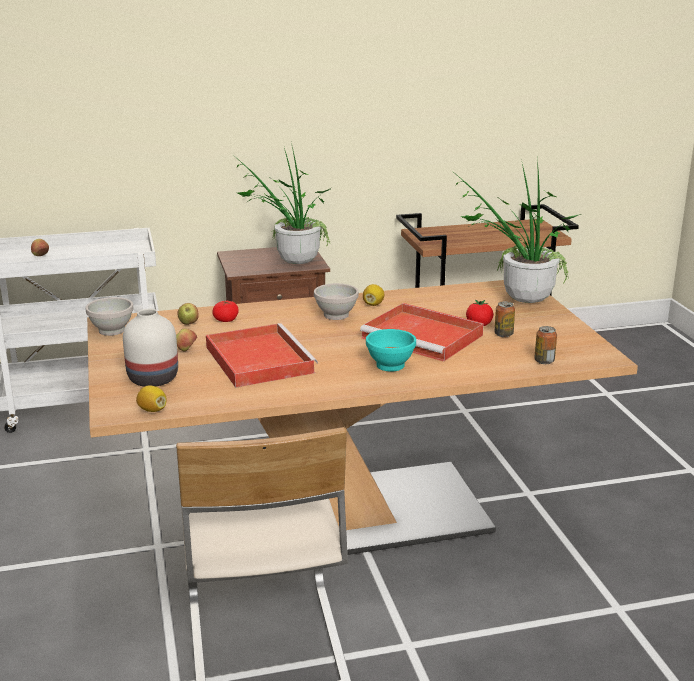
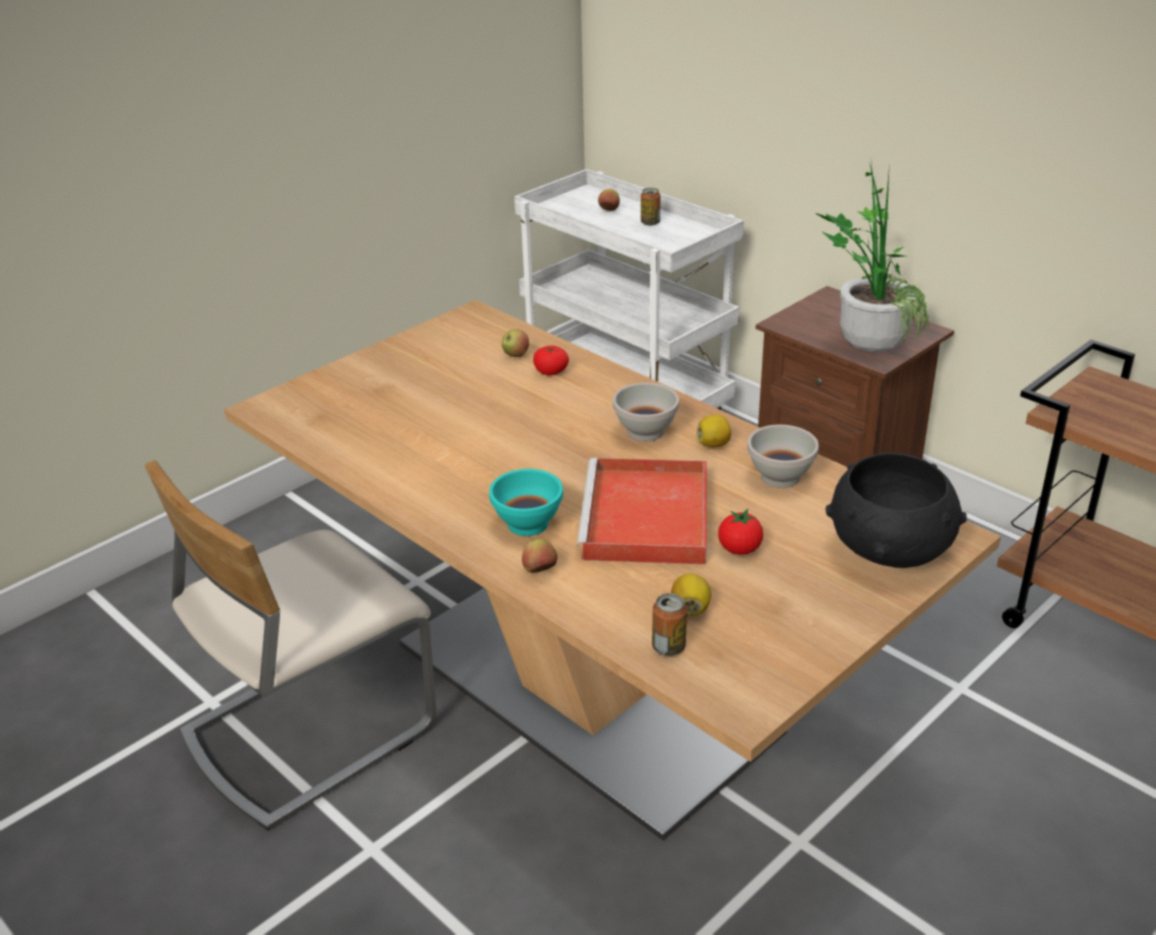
camera: 60 degrees right, 10 degrees up
white bowl [86,297,134,336] -> white bowl moved to [747,424,819,488]
white vase [123,309,178,387] -> none
lemon [136,385,167,412] -> lemon moved to [671,573,711,616]
apple [176,329,197,351] -> apple moved to [522,539,557,573]
red tray [206,323,318,388] -> none
potted plant [455,157,581,303] -> black bowl [826,453,967,568]
can [495,301,515,337] -> can moved to [641,188,661,226]

